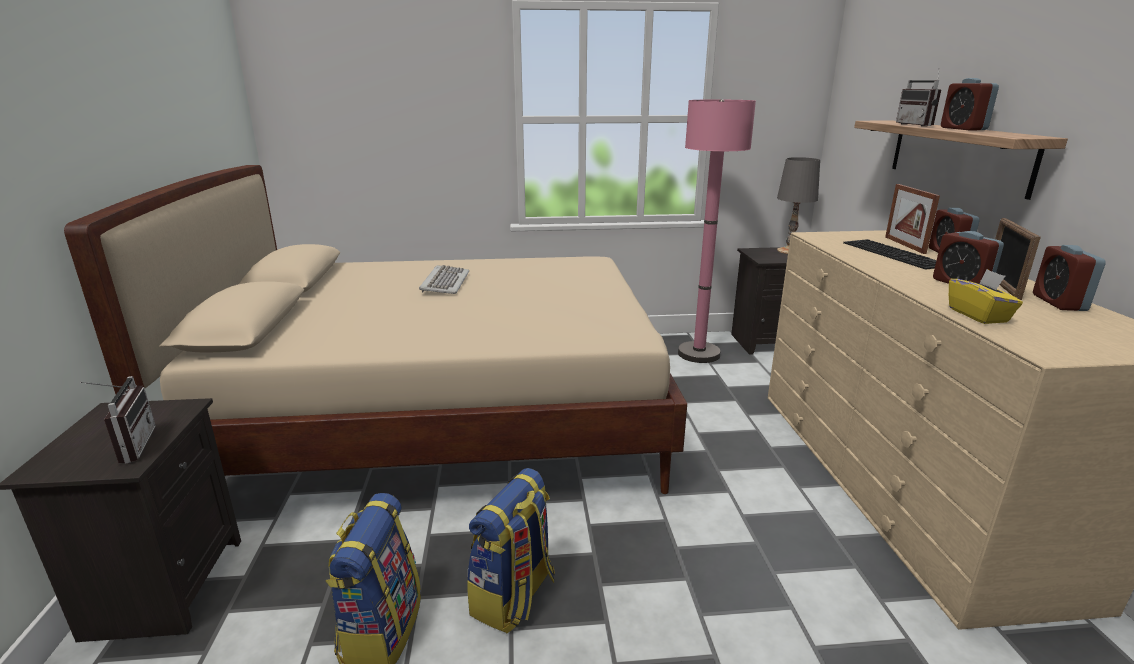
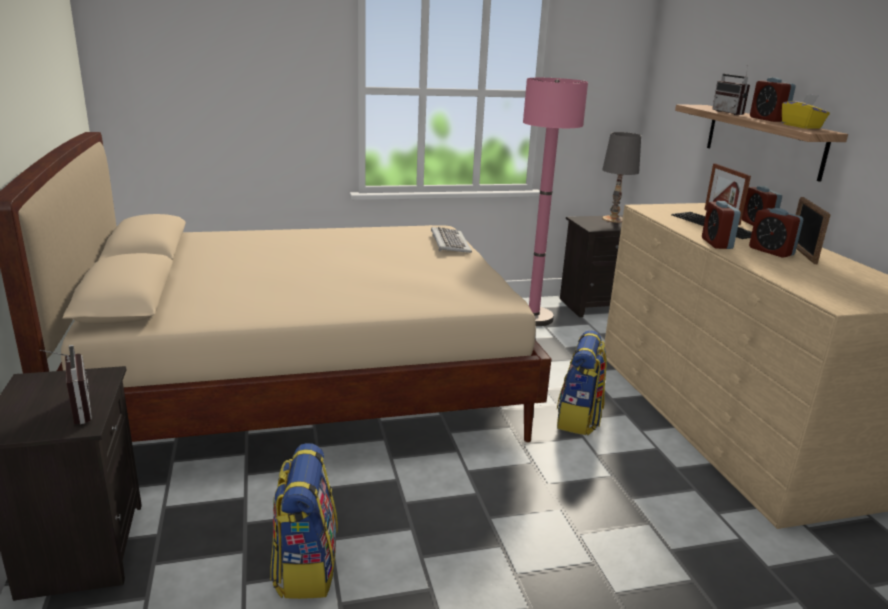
camera: 10 degrees left, 0 degrees up
keyboard [419,265,469,294] -> keyboard moved to [431,227,472,253]
backpack [467,468,555,634] -> backpack moved to [557,330,607,435]
yellow tissue box [949,269,1023,324] -> yellow tissue box moved to [782,94,830,129]
alarm clock [1033,245,1106,311] -> alarm clock moved to [702,201,741,249]

